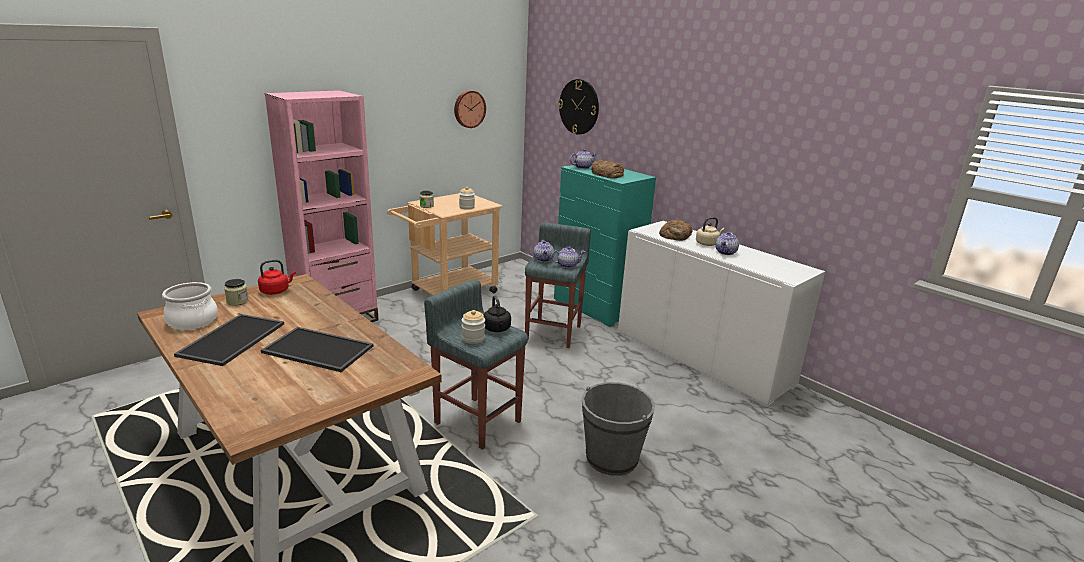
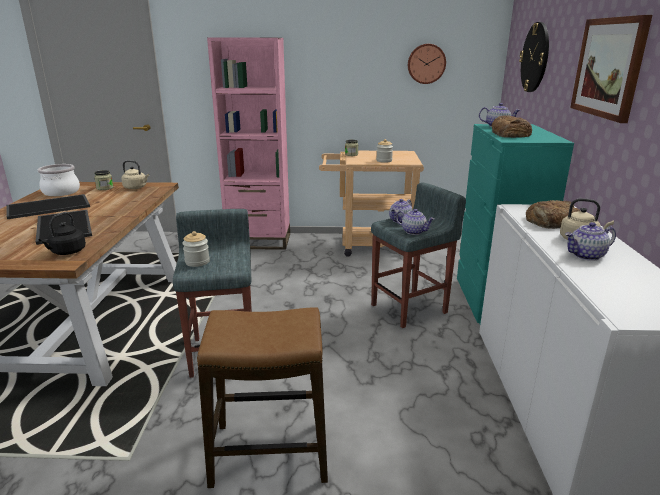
camera: 45 degrees right, 0 degrees up
red kettle [258,260,296,295] -> beige kettle [121,160,149,189]
black kettle [484,295,511,332] -> black kettle moved to [39,212,86,255]
grey bucket [582,382,655,476] -> stool [197,307,328,488]
none -> picture [570,15,652,123]

